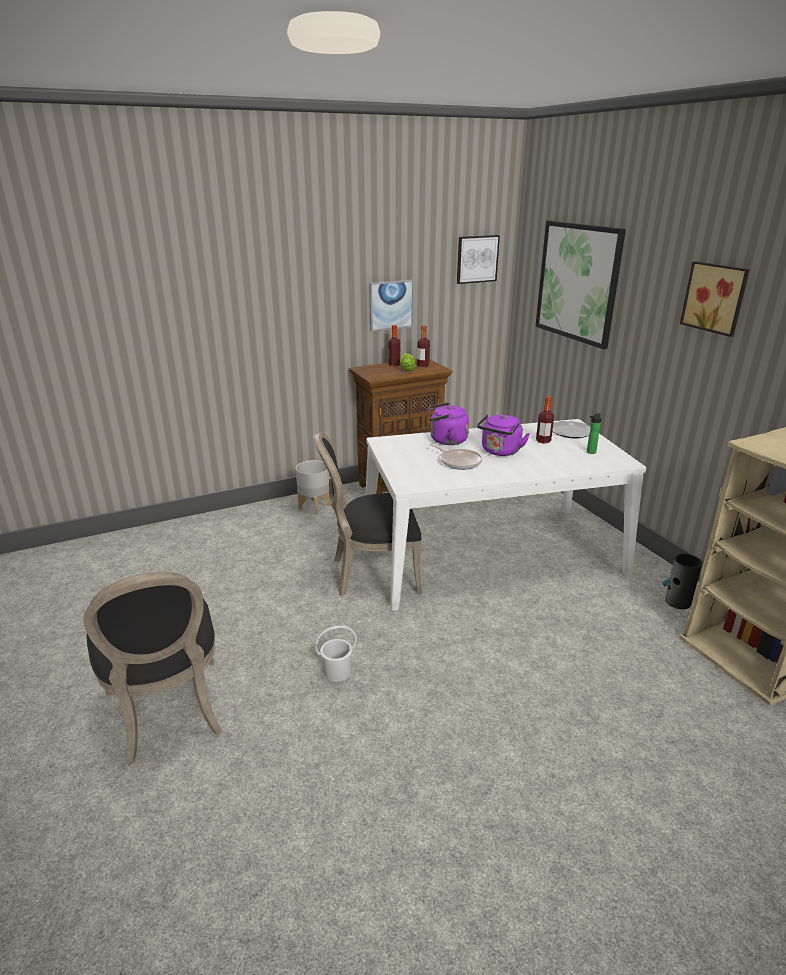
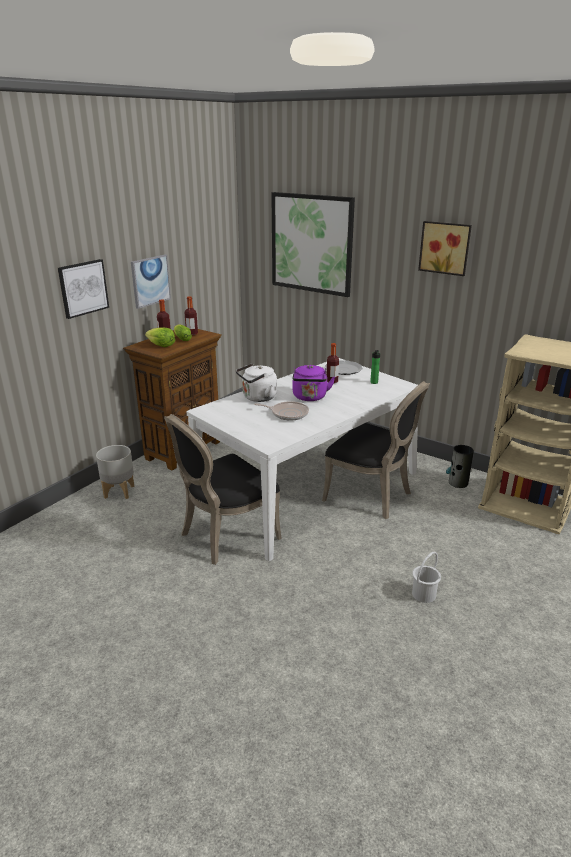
camera: 30 degrees left, 0 degrees up
black chair [83,572,223,765] -> black chair moved to [322,381,430,519]
white bucket [315,626,357,682] -> white bucket moved to [412,552,441,603]
purple kettle [428,402,469,445] -> white kettle [236,363,277,402]
picture [457,235,500,284] -> picture moved to [58,259,109,319]
none -> lettuce [145,327,175,347]

